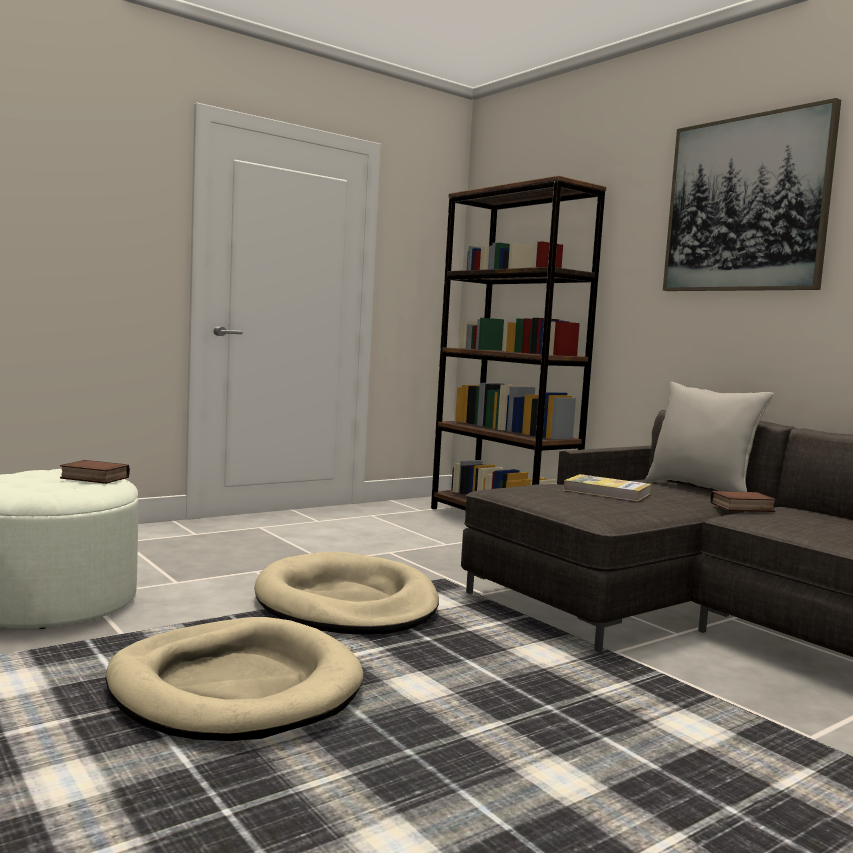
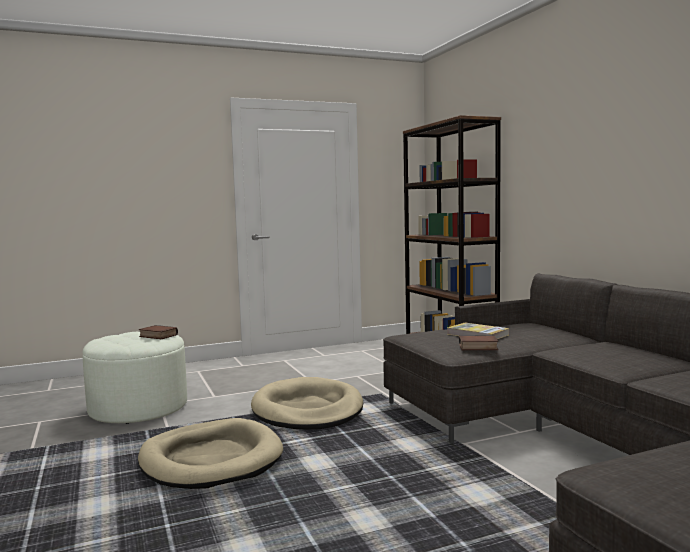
camera: 15 degrees right, 0 degrees up
grey pillow [646,382,774,492] -> none
picture [663,98,841,291] -> none
book [711,491,777,512] -> book moved to [459,336,498,350]

